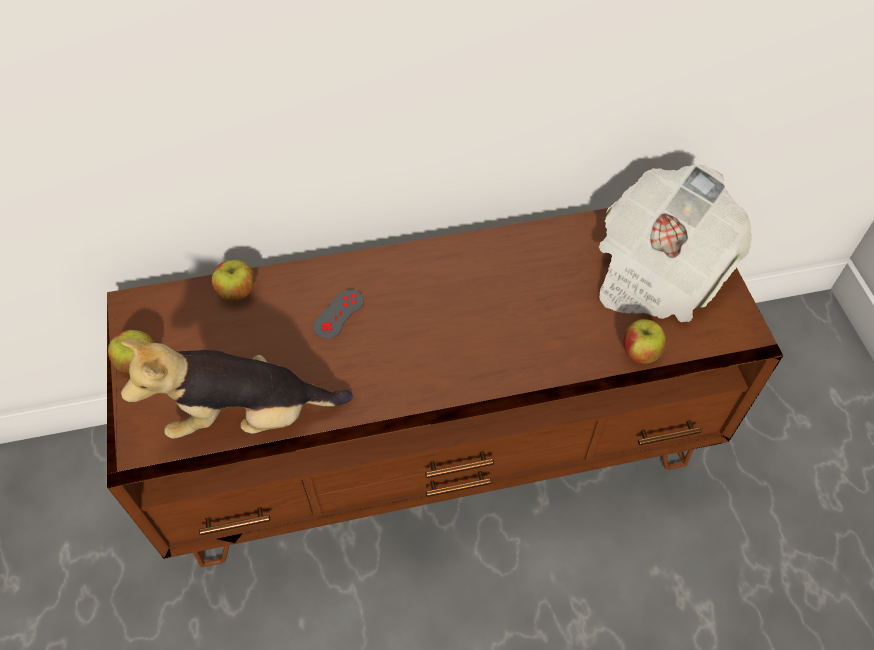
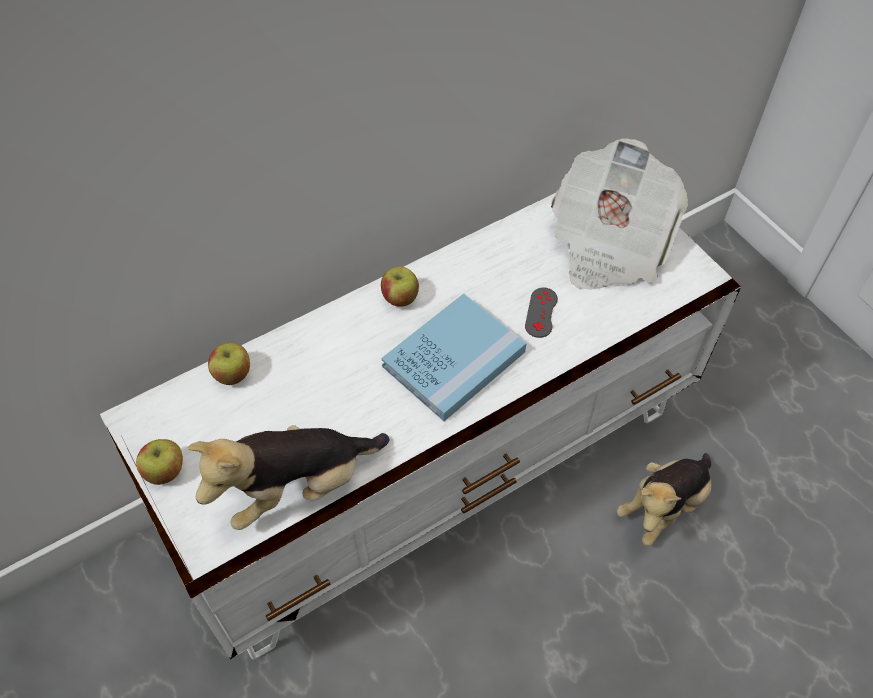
camera: 20 degrees left, 0 degrees up
brown tv stand [107,208,783,567] -> white tv stand [100,193,741,660]
grey game controller [313,289,364,339] -> grey game controller moved to [525,288,558,338]
apple [623,319,666,364] -> apple moved to [381,267,419,307]
none -> blue book [382,293,527,421]
none -> plush toy [617,453,712,546]

